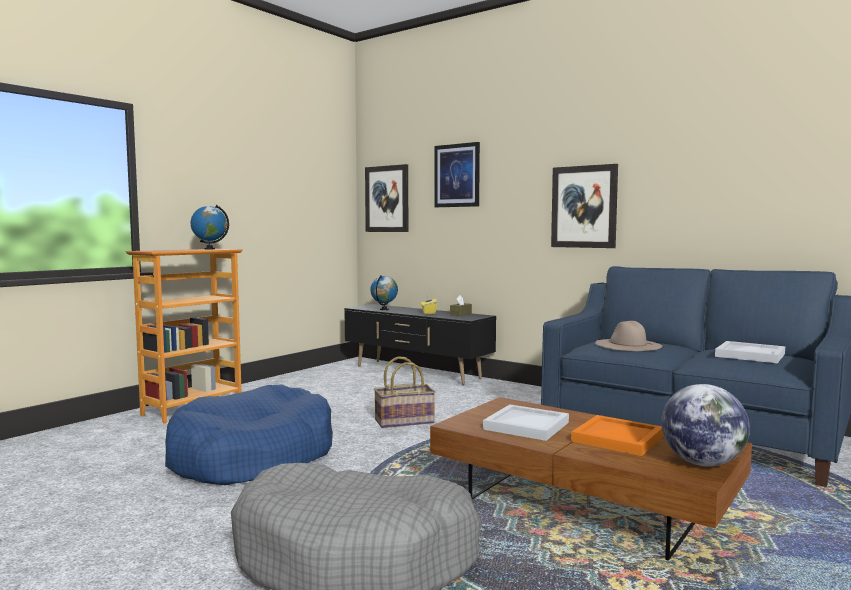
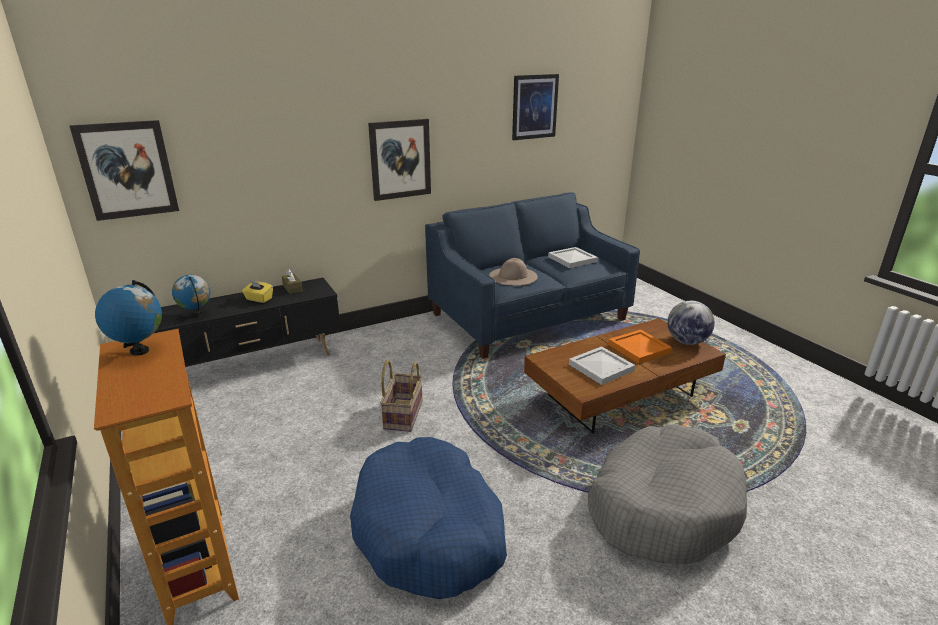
camera: 65 degrees left, 20 degrees up
picture [434,142,480,207] -> picture moved to [512,74,559,140]

